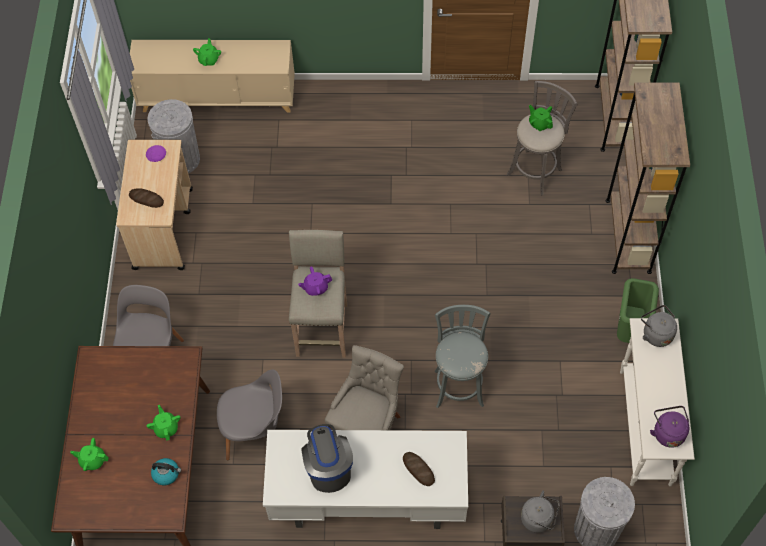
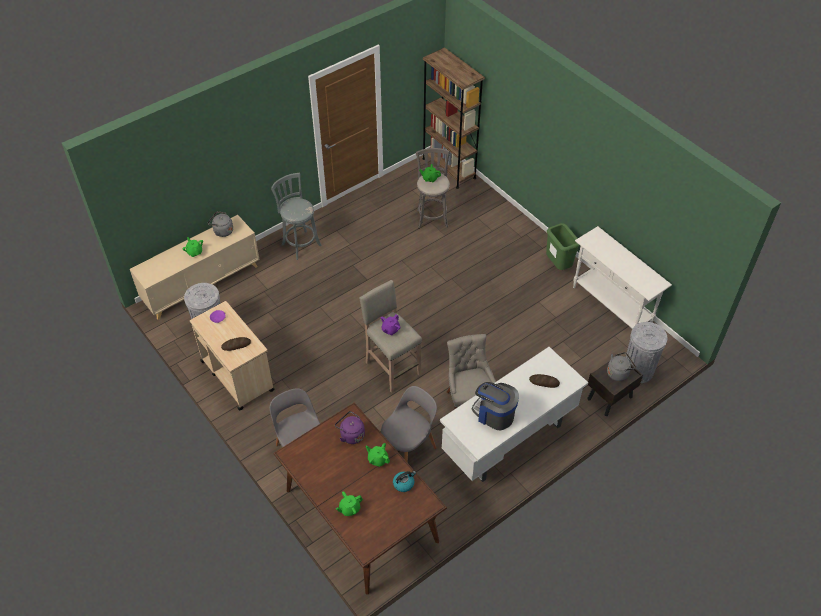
camera: 40 degrees left, 10 degrees down
grey stool [434,305,491,408] -> grey stool moved to [271,173,321,260]
brown bookcase [605,82,690,274] -> none
grey kettle [641,305,677,347] -> grey kettle moved to [208,211,233,237]
purple kettle [650,406,689,448] -> purple kettle moved to [335,411,365,444]

